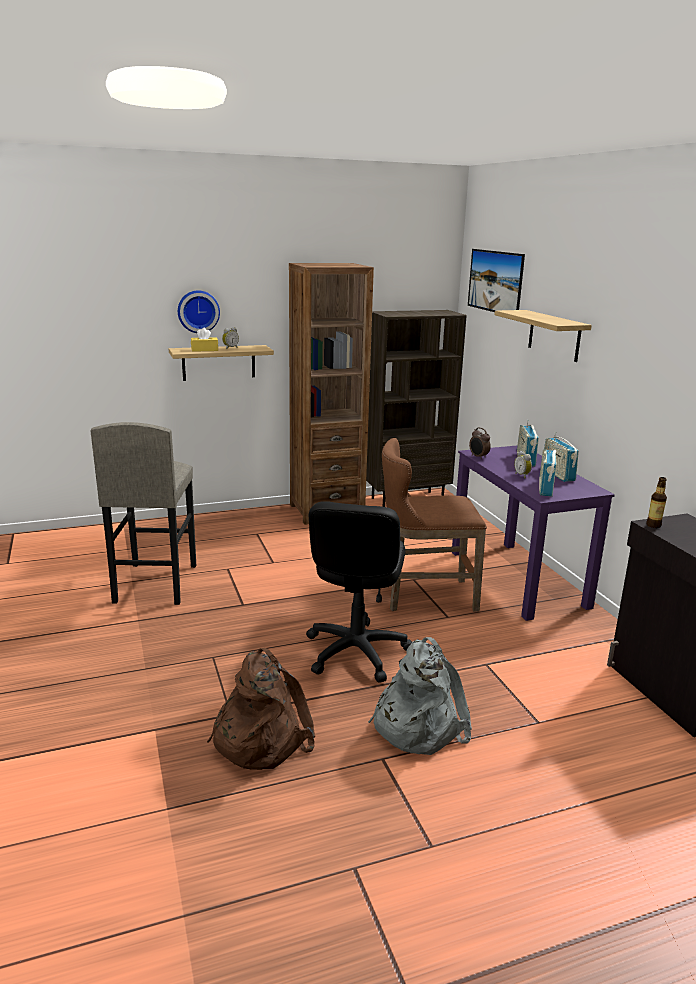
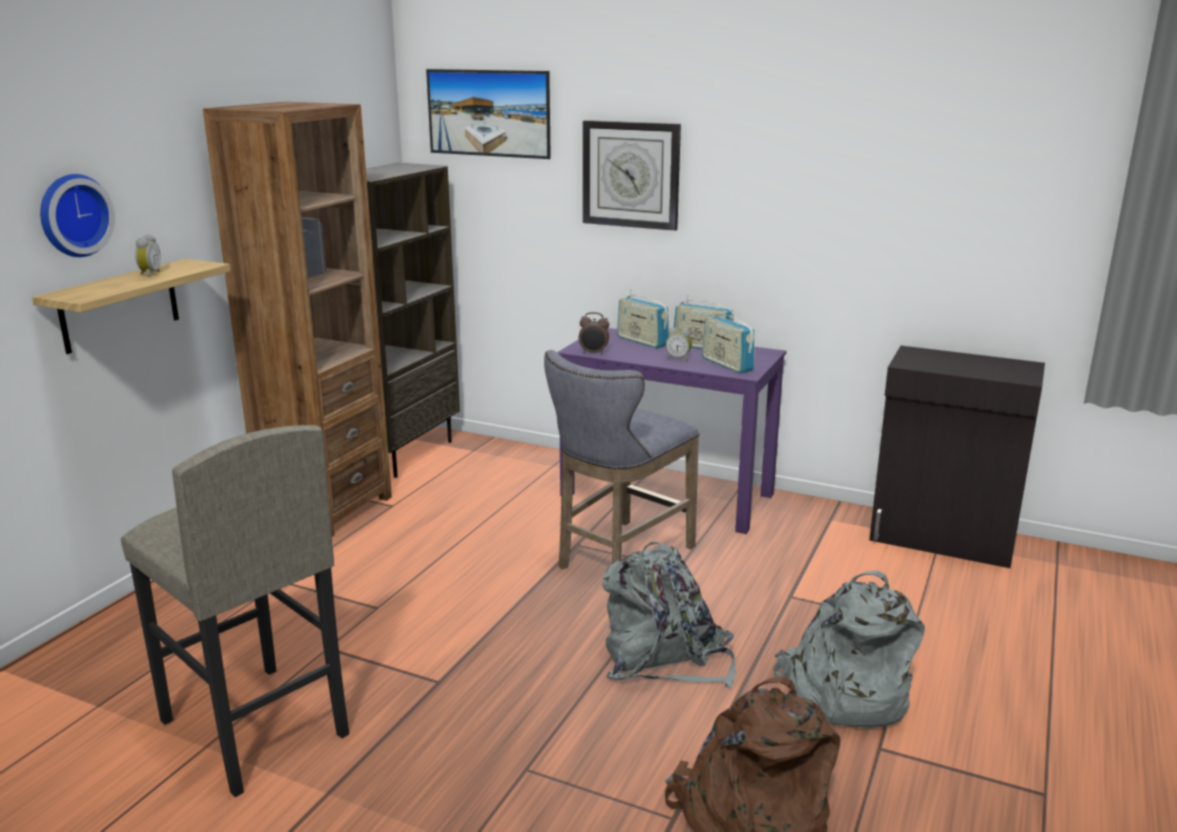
camera: 45 degrees left, 0 degrees up
yellow tissue box [191,328,218,352] -> none
black office chair [306,501,412,683] -> grey backpack [602,542,736,687]
brown stool [382,438,487,612] -> grey stool [544,350,699,570]
shelf [495,310,592,362] -> wall clock [583,120,681,231]
bottle [646,477,667,528] -> none

